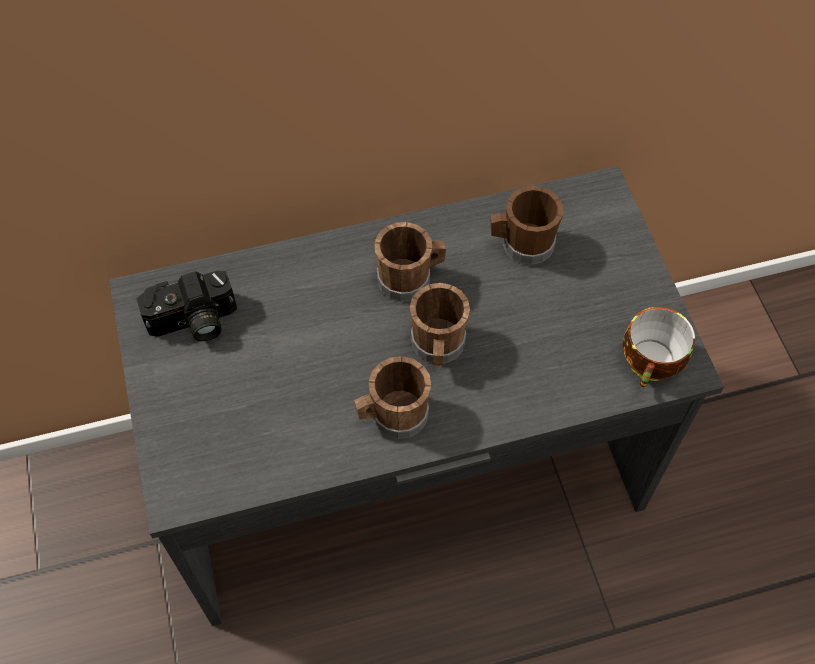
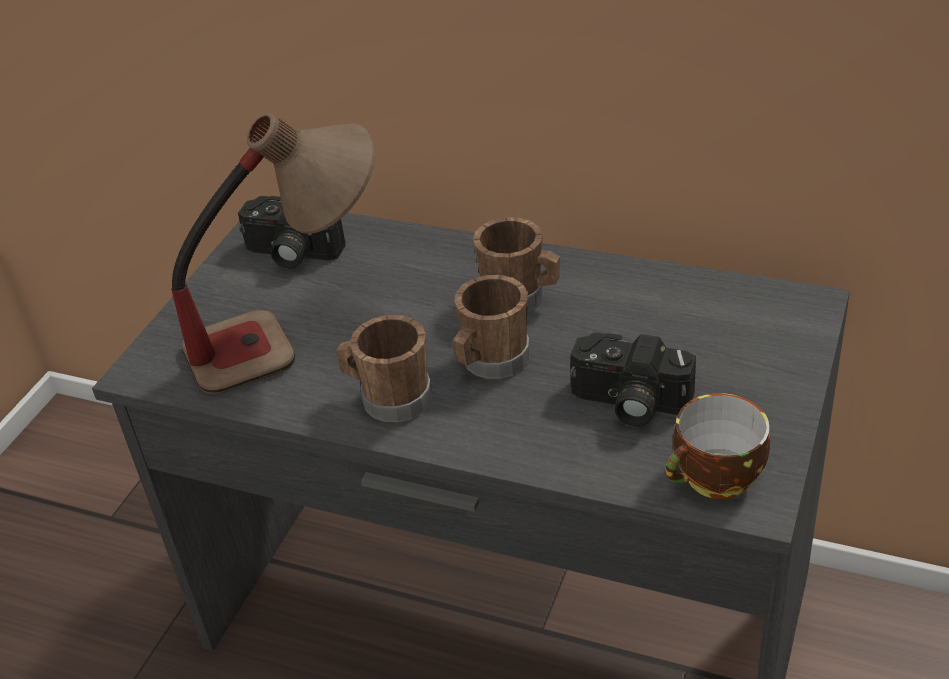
camera: 40 degrees right, 20 degrees down
brown mug [491,186,563,265] -> none
none -> table lamp [171,113,376,394]
none -> camera [570,333,696,427]

